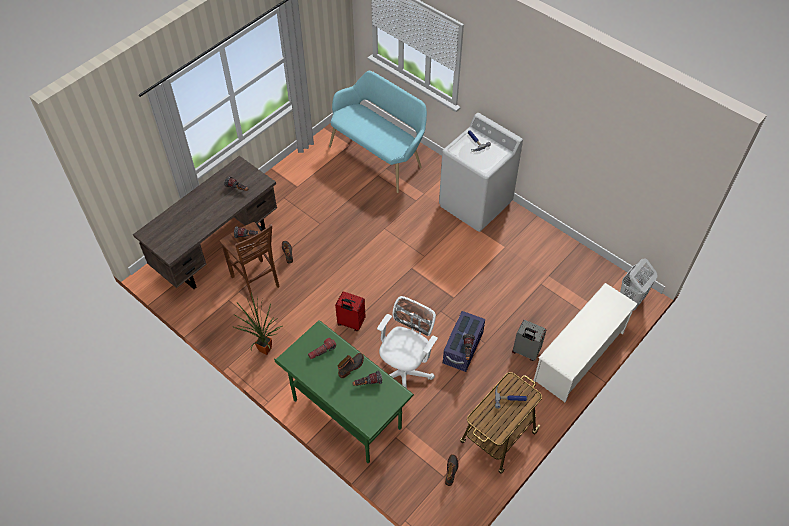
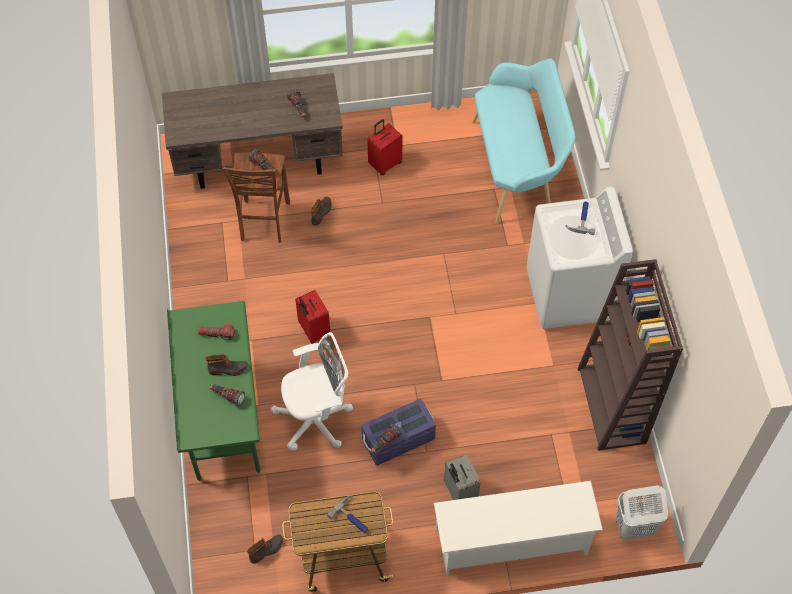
camera: 40 degrees right, 5 degrees up
potted plant [232,293,282,355] -> none
none -> red suitcase [367,119,402,175]
none -> brown bookcase [577,259,683,451]

